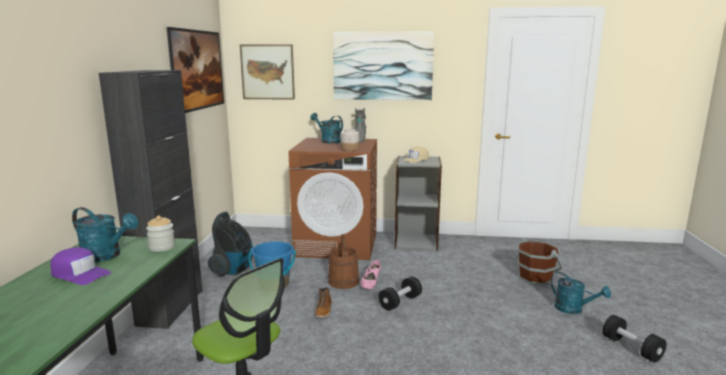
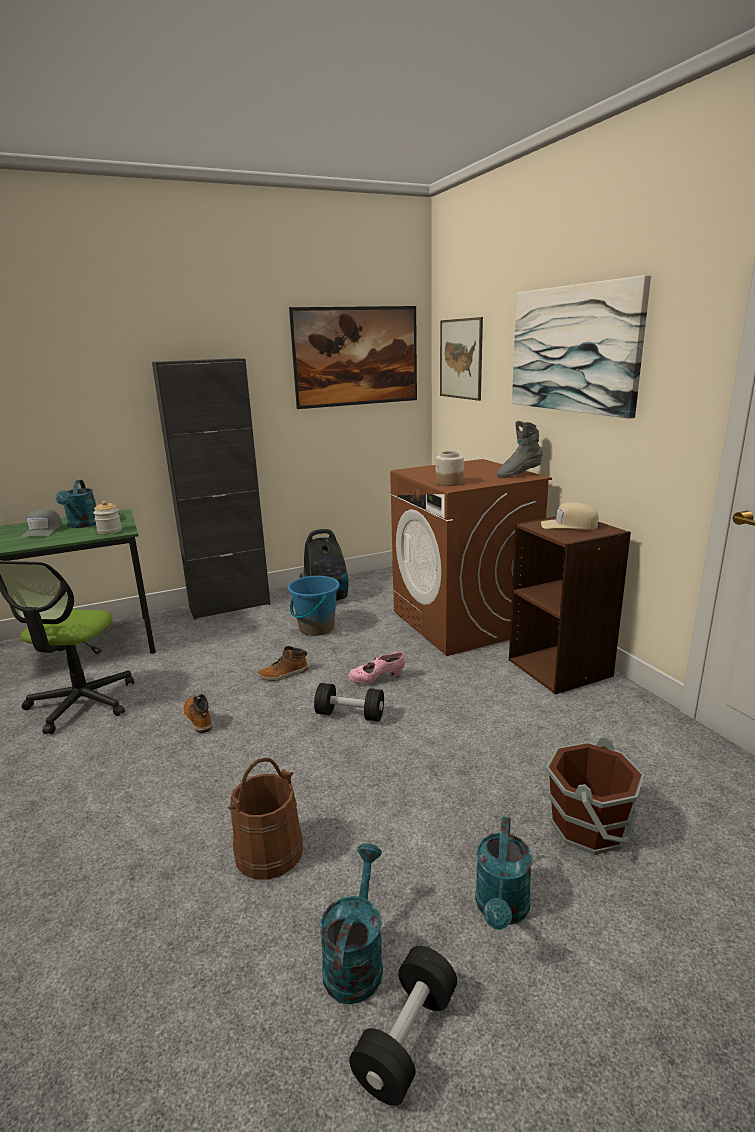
camera: 60 degrees right, 5 degrees up
purple cap [51,247,111,285] -> grey cap [21,509,62,538]
turquoise watering can [311,113,343,144] -> turquoise watering can moved to [320,844,383,1004]
brown bucket [328,234,359,289] -> brown bucket moved to [228,757,303,880]
grey bookcase [395,156,442,251] -> brown bookcase [509,516,631,695]
none -> boot [183,694,212,733]

